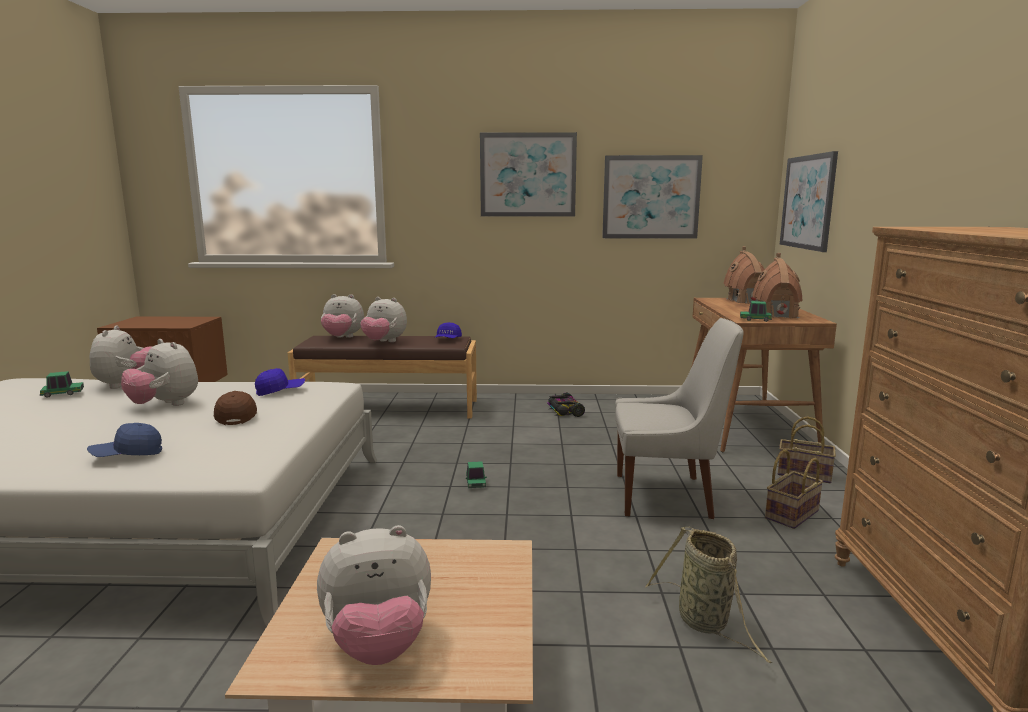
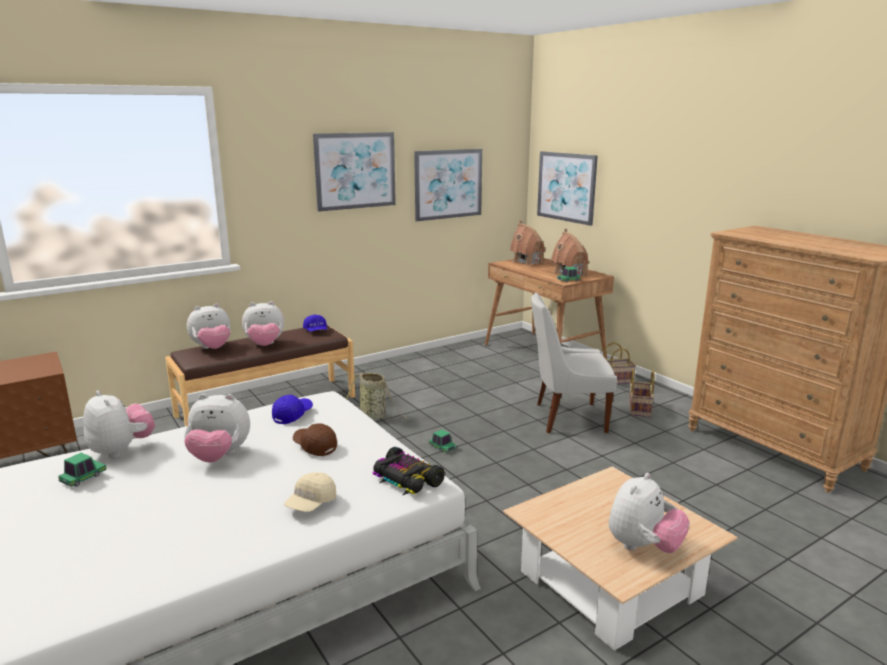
camera: 35 degrees left, 5 degrees up
blue cap [87,423,162,457] -> beige cap [284,472,337,512]
toy car [547,393,585,417] -> toy car moved to [373,447,445,495]
white chair [615,318,744,519] -> white chair turned 150 degrees counterclockwise [531,292,617,433]
basket [646,527,772,664] -> basket moved to [346,373,409,420]

